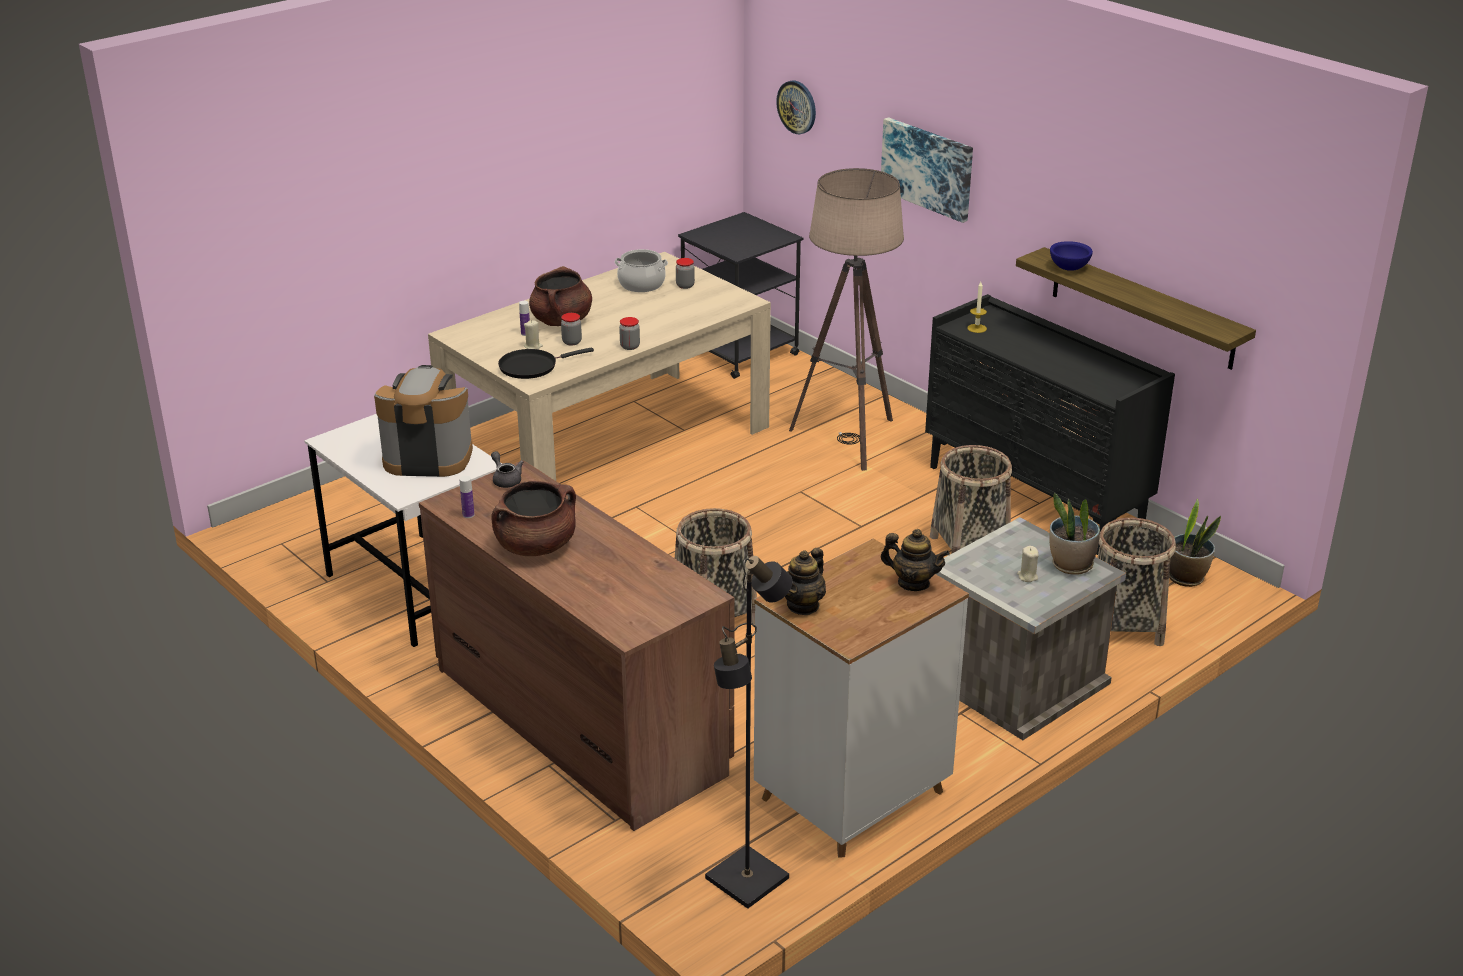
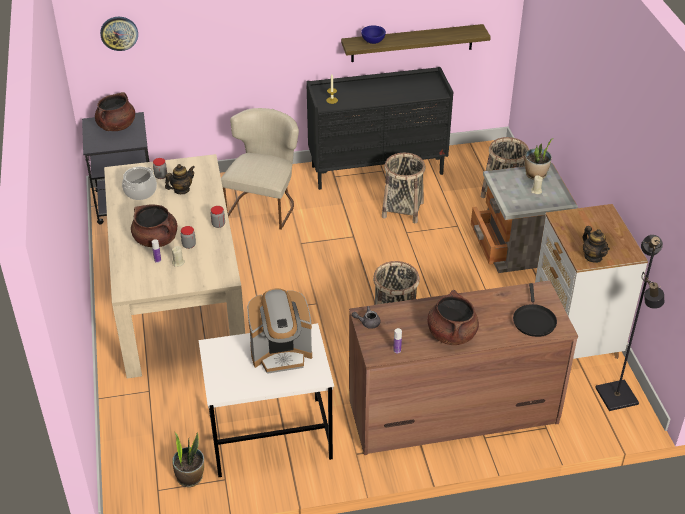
camera: 60 degrees left, 10 degrees up
coffee machine [374,365,473,477] -> coffee machine turned 135 degrees counterclockwise [247,288,312,374]
black frying pan [498,347,594,379] -> black frying pan moved to [513,283,557,337]
floor lamp [789,168,904,471] -> beige chair [221,108,299,230]
picture [881,117,973,223] -> none
teapot [881,529,950,591] -> teapot moved to [165,164,195,194]
potted plant [1169,498,1221,587] -> potted plant moved to [172,432,204,487]
none -> brown cooking pot [95,92,135,131]

